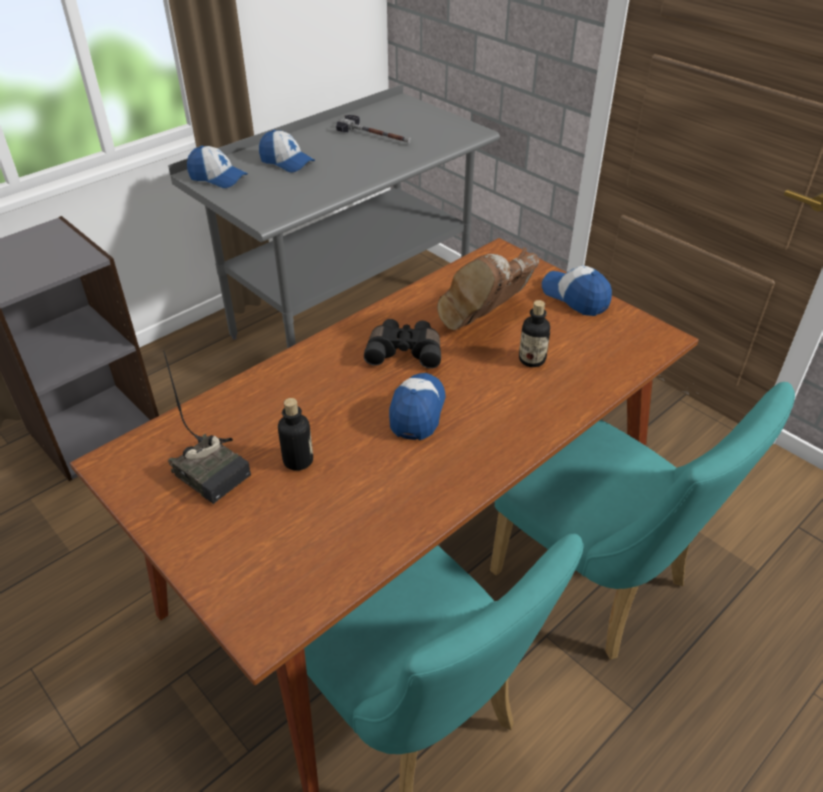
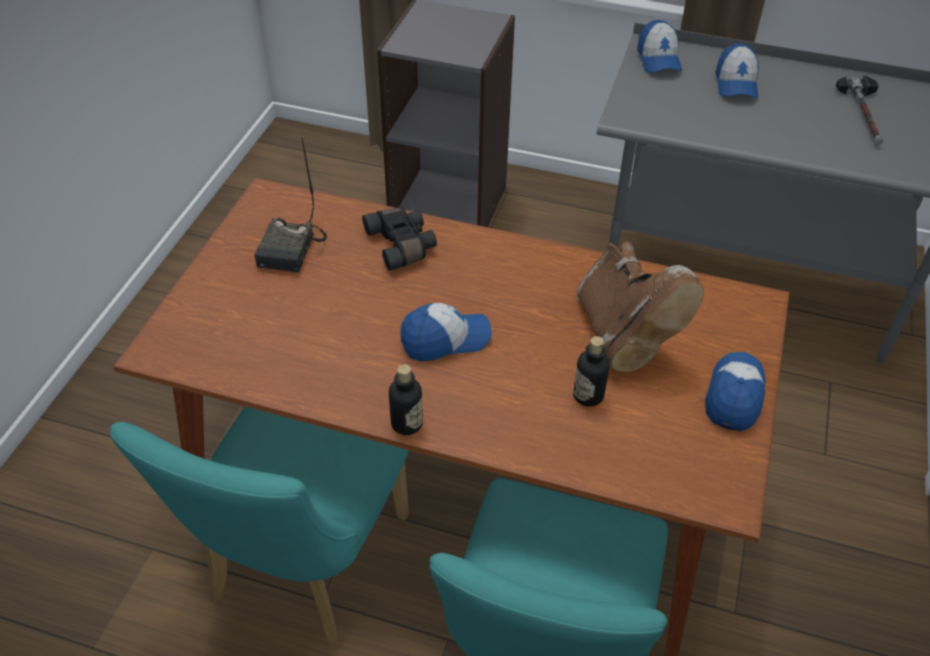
camera: 60 degrees right, 5 degrees up
bottle [278,398,313,471] -> bottle moved to [389,364,423,435]
black binoculars [364,319,441,369] -> black binoculars moved to [362,207,437,271]
brown boot [437,247,539,330] -> brown boot turned 120 degrees counterclockwise [577,242,704,372]

